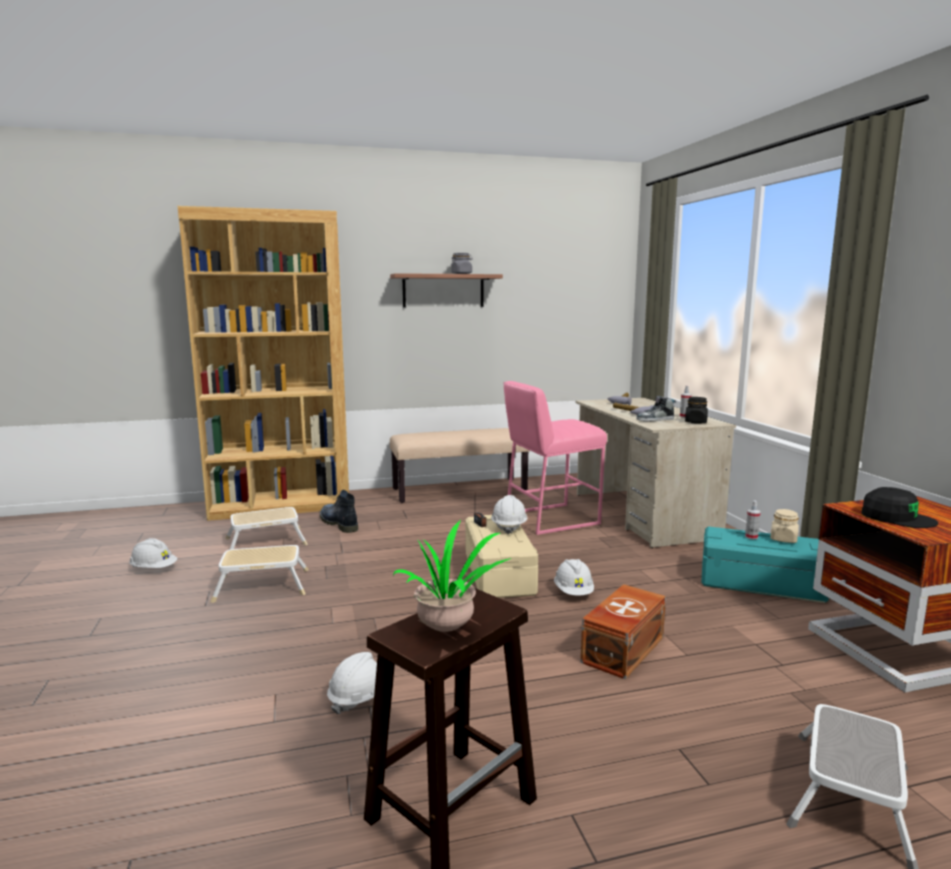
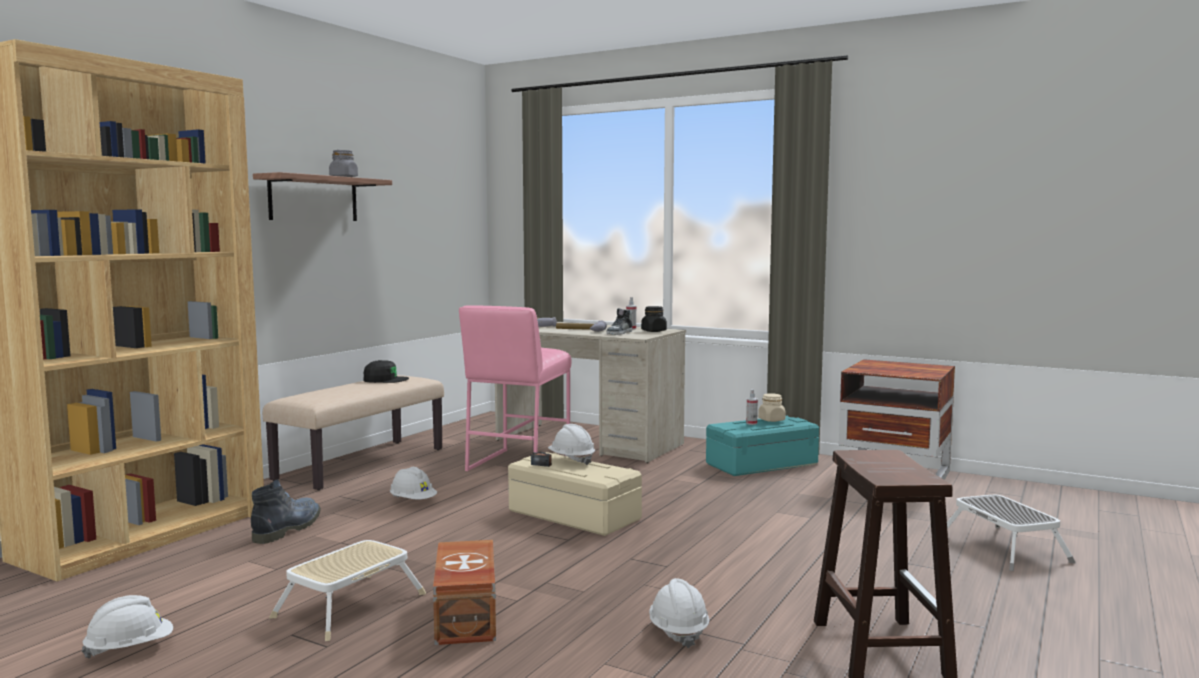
camera: 45 degrees left, 5 degrees down
beige step ladder [225,507,308,549] -> none
boot [320,490,358,533] -> boot turned 105 degrees clockwise [251,479,321,544]
potted plant [393,520,511,632] -> none
white hard hat [554,559,594,596] -> white hard hat moved to [390,467,437,499]
brown storage box [581,584,666,679] -> brown storage box moved to [433,540,496,645]
black cap [862,487,938,528] -> black cap moved to [364,360,409,383]

